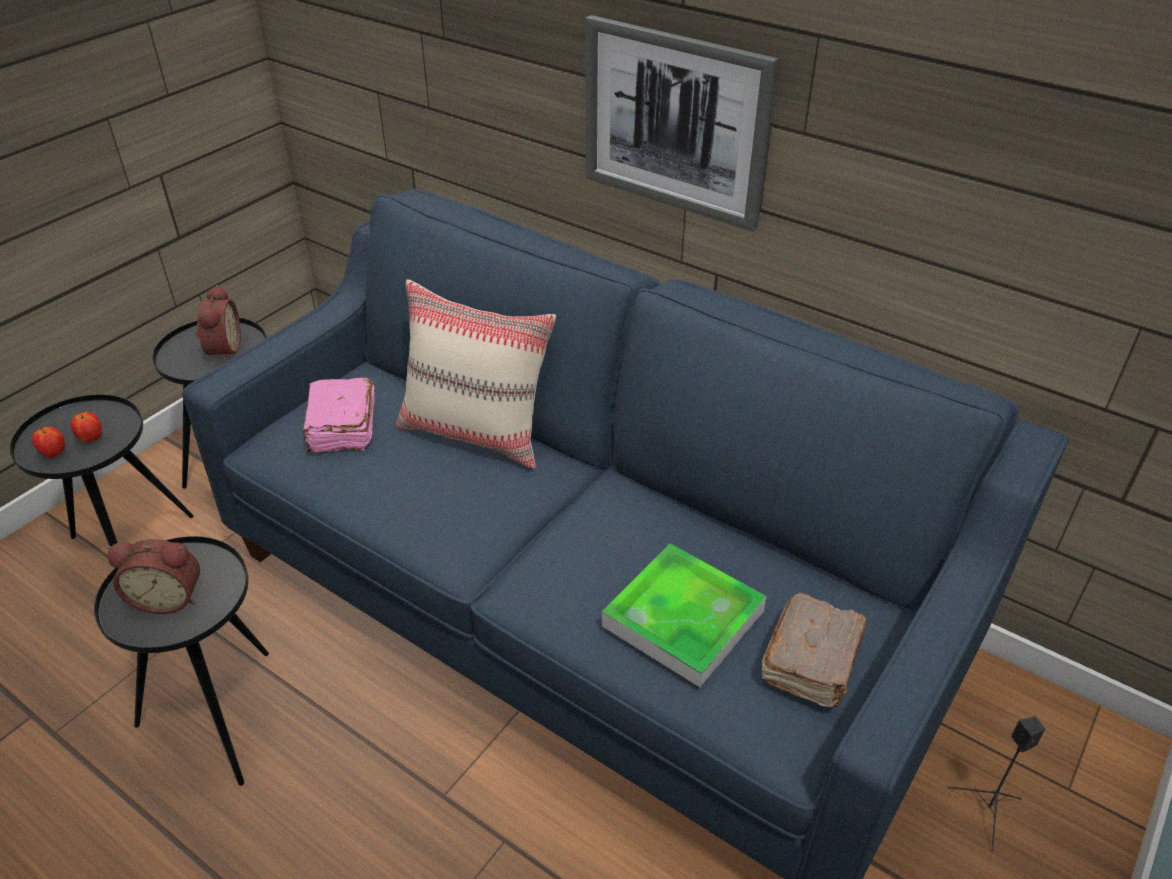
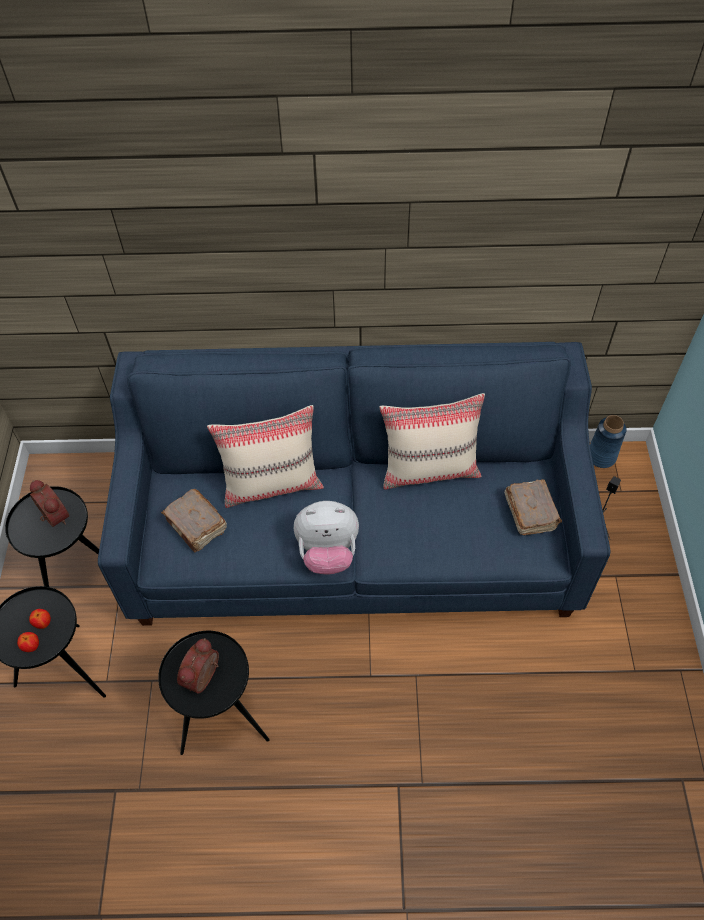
camera: 35 degrees left, 15 degrees up
alarm clock [108,539,200,614] -> alarm clock turned 150 degrees clockwise [177,638,219,693]
pink book [303,378,375,453] -> brown book [161,489,227,552]
picture [586,15,779,232] -> none
tray [602,543,767,687] -> none
none -> plush toy [294,501,359,575]
none -> beige pillow [379,393,485,490]
none -> blue vase [590,415,627,468]

